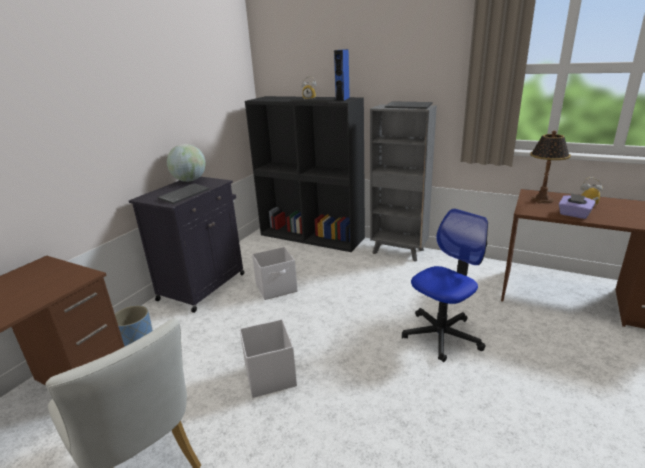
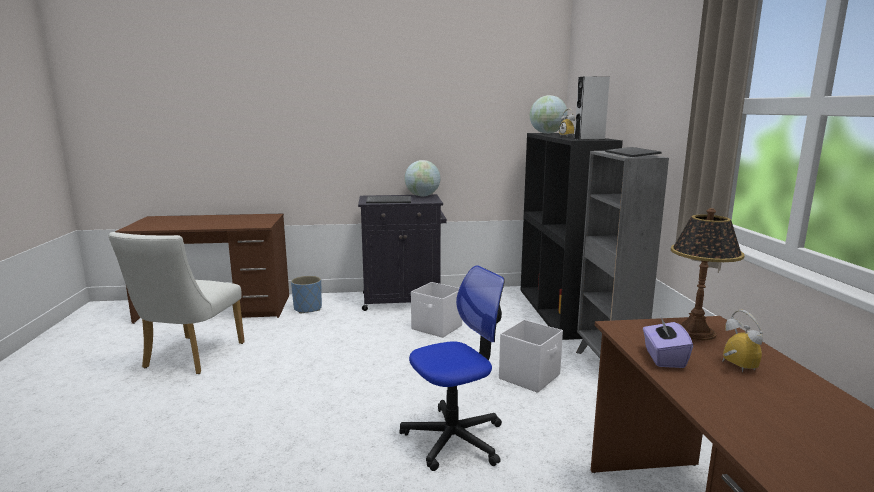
camera: 55 degrees right, 10 degrees down
white storage box [240,319,297,398] -> white storage box moved to [499,319,563,393]
blue speaker [334,49,350,101] -> grey speaker [575,76,610,140]
office chair [402,209,488,362] -> office chair turned 45 degrees counterclockwise [399,265,505,471]
none -> globe [530,95,568,134]

